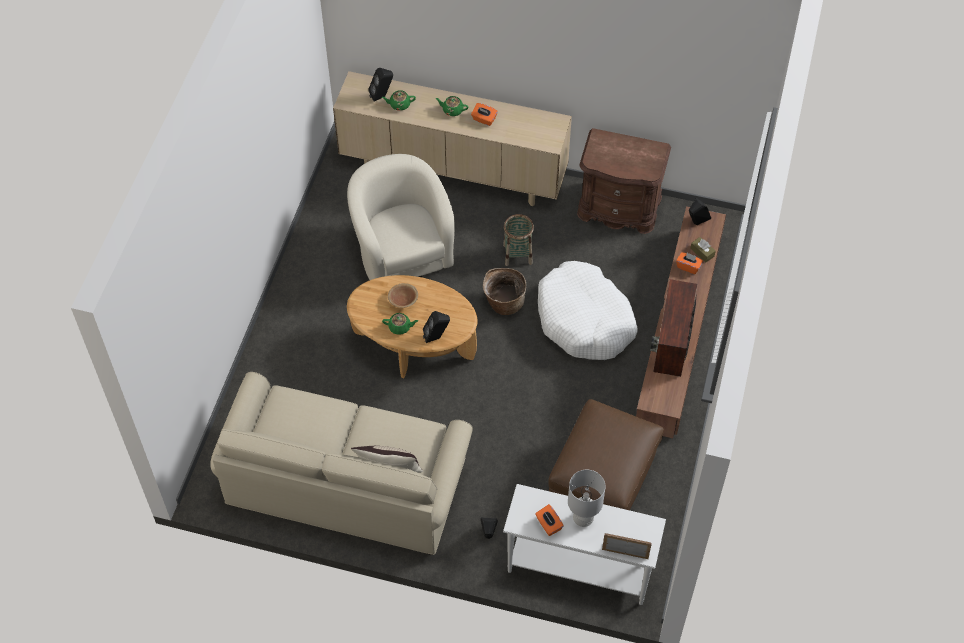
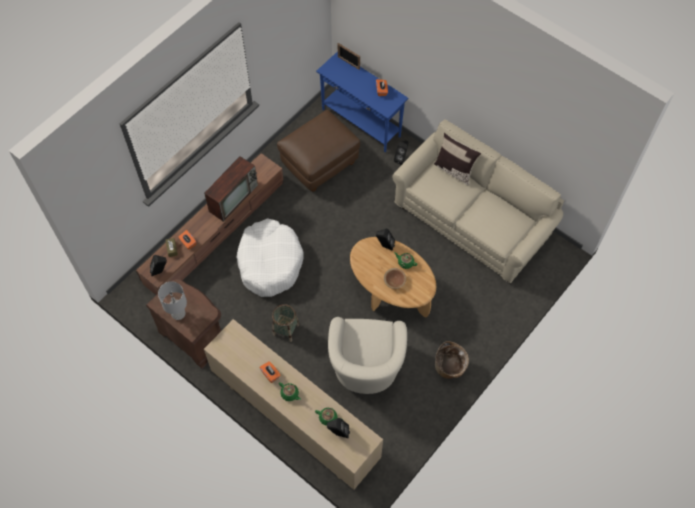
camera: 155 degrees left, 5 degrees up
basket [483,268,526,315] -> basket moved to [435,341,469,379]
white console table [503,484,666,605] -> blue console table [316,52,409,152]
grey table lamp [568,470,605,527] -> grey table lamp moved to [158,281,187,320]

